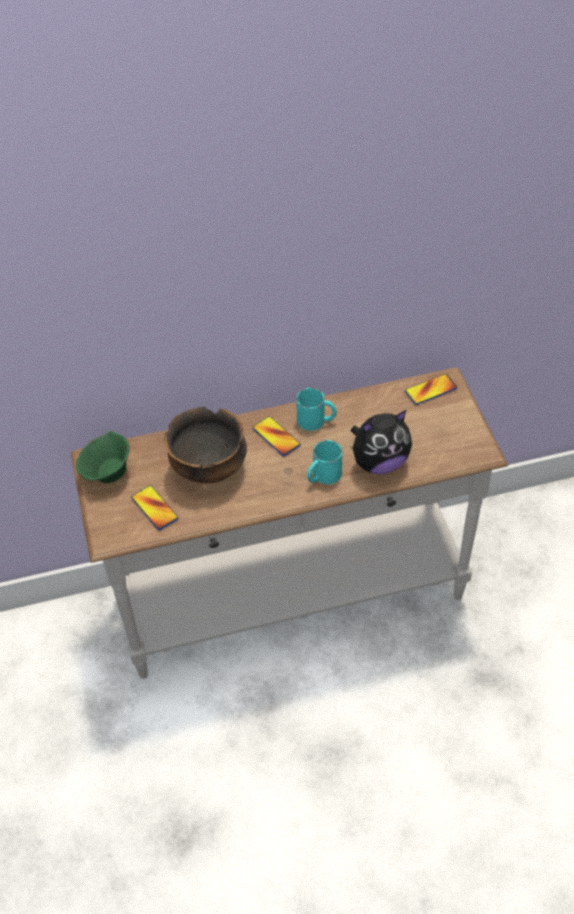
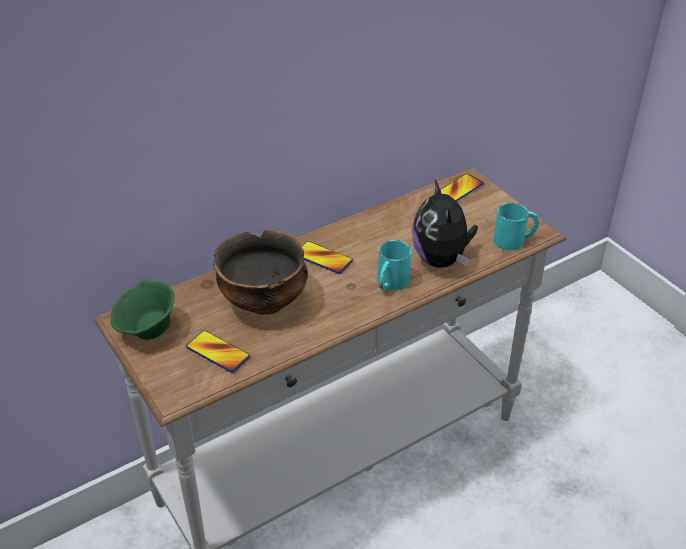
camera: 20 degrees left, 10 degrees down
turquoise mug [296,388,337,431] -> turquoise mug moved to [493,203,539,250]
plush toy [351,410,412,474] -> plush toy turned 120 degrees clockwise [412,180,478,268]

